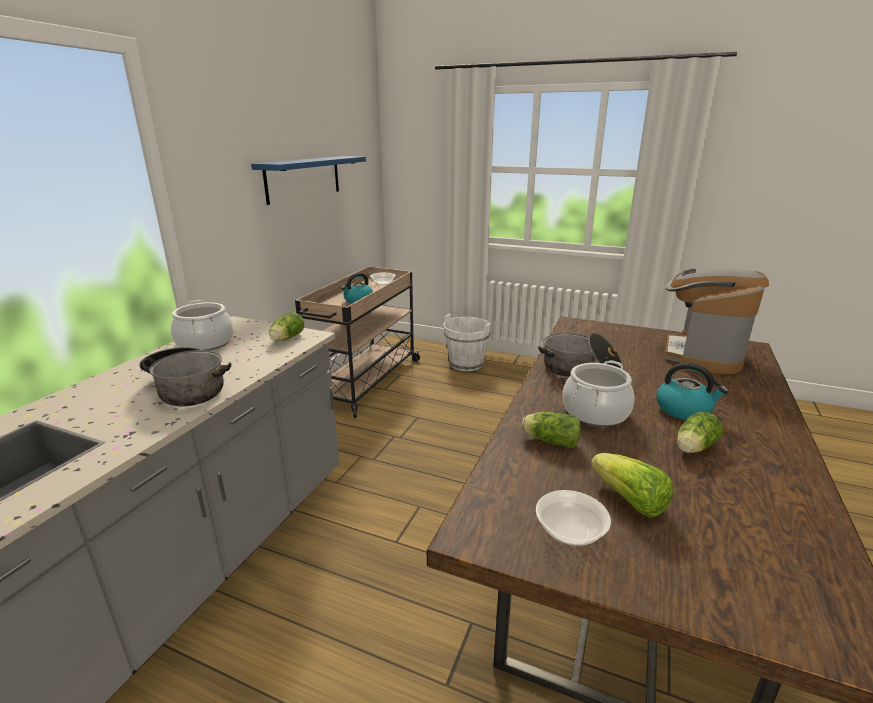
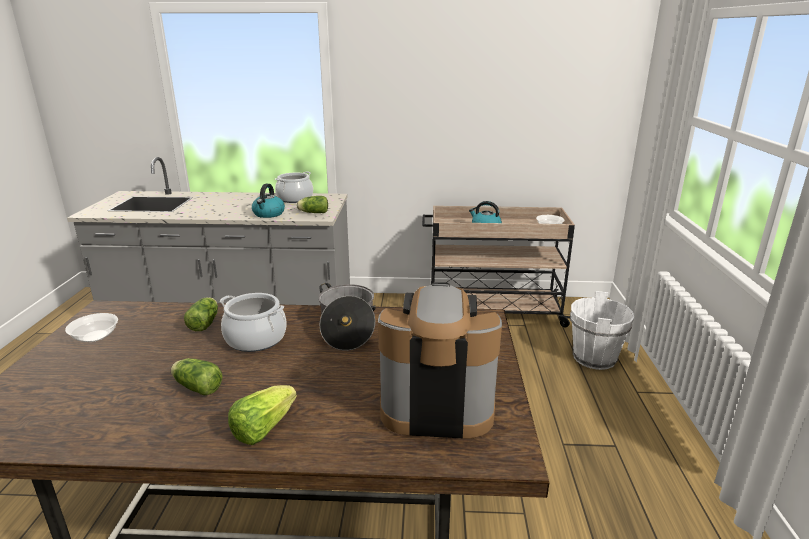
camera: 70 degrees right, 0 degrees up
cooking pot [139,347,231,406] -> none
blue shelf [251,156,366,205] -> none
lettuce [591,453,673,518] -> lettuce moved to [228,385,297,445]
kettle [656,362,728,420] -> kettle moved to [252,184,285,218]

